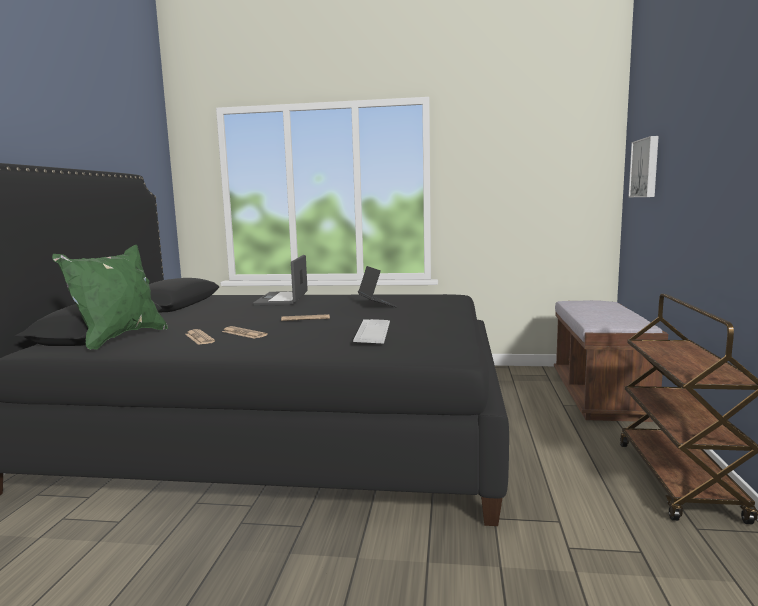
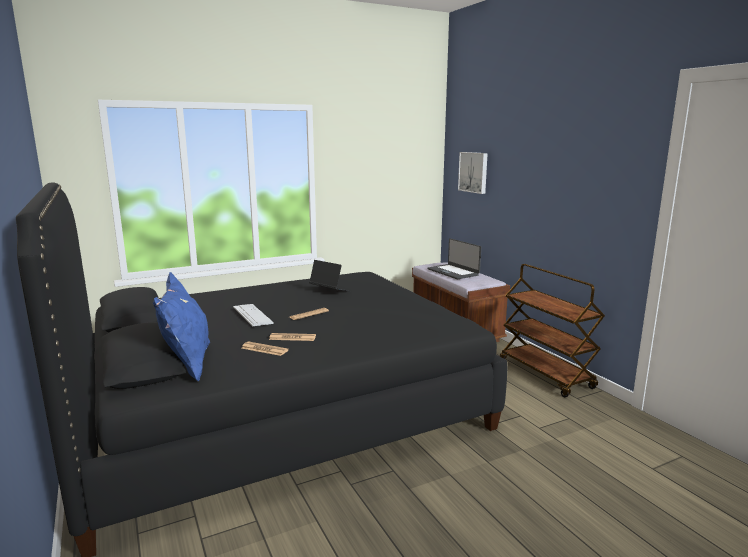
camera: 35 degrees left, 5 degrees up
green pillow [52,245,168,350] -> blue pillow [153,273,210,382]
laptop [253,255,308,306] -> laptop moved to [427,238,481,279]
keyboard [353,319,390,344] -> keyboard moved to [233,304,274,326]

